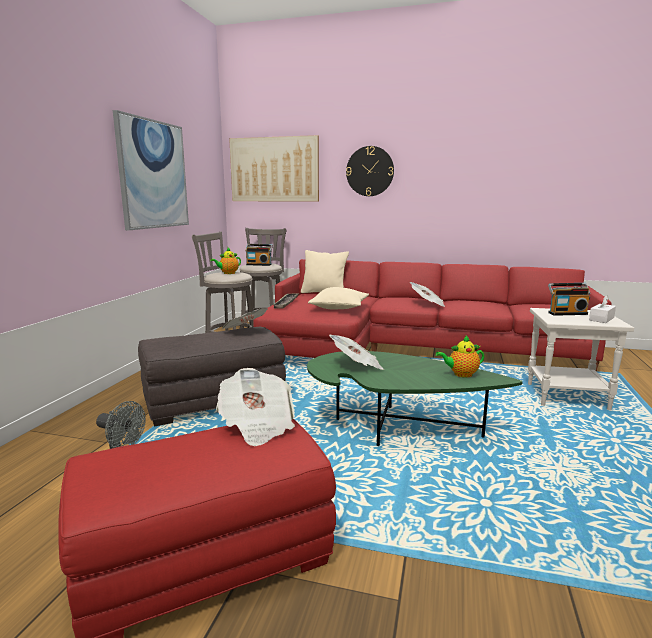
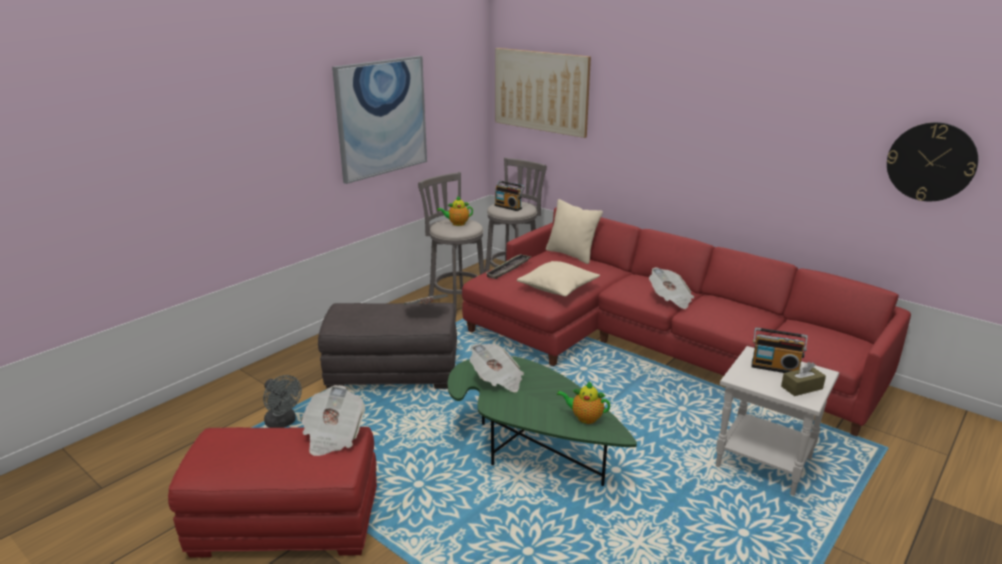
camera: 25 degrees right, 10 degrees up
wall clock [346,146,394,196] -> wall clock moved to [887,122,978,201]
white tissue box [589,295,616,323] -> brown tissue box [781,362,826,396]

